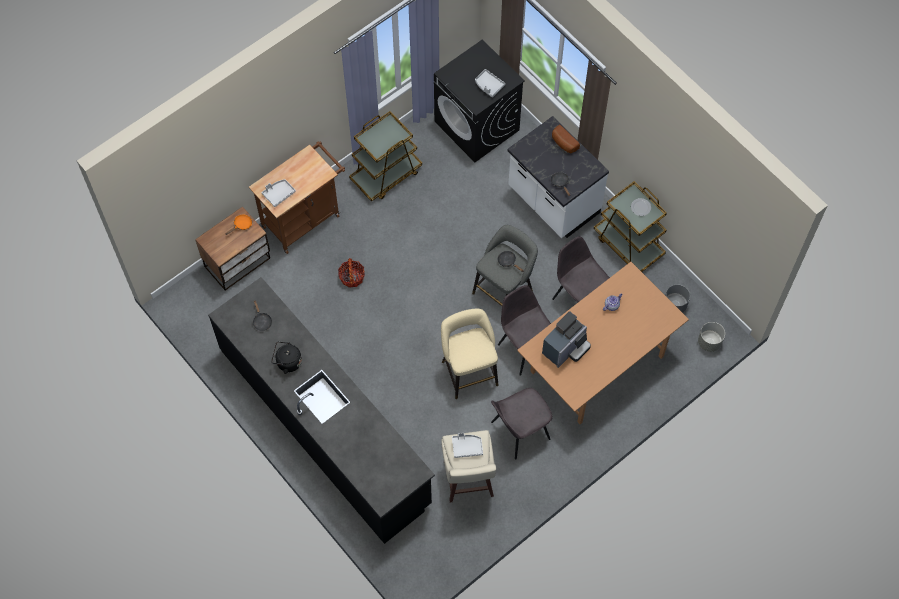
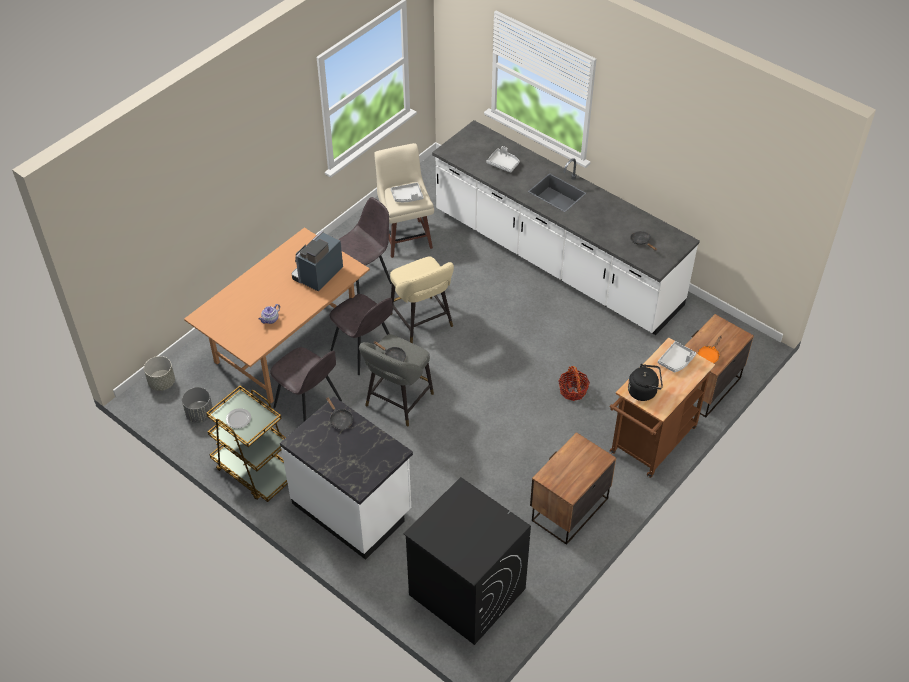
camera: 170 degrees right, 15 degrees down
black counter [208,277,435,544] -> white counter [432,120,700,335]
black kettle [271,341,302,374] -> black kettle moved to [628,364,663,401]
brown cart [349,111,422,202] -> nightstand [530,432,616,545]
grey tray [475,69,505,97] -> grey tray moved to [486,146,520,173]
bread [552,125,580,153] -> none

